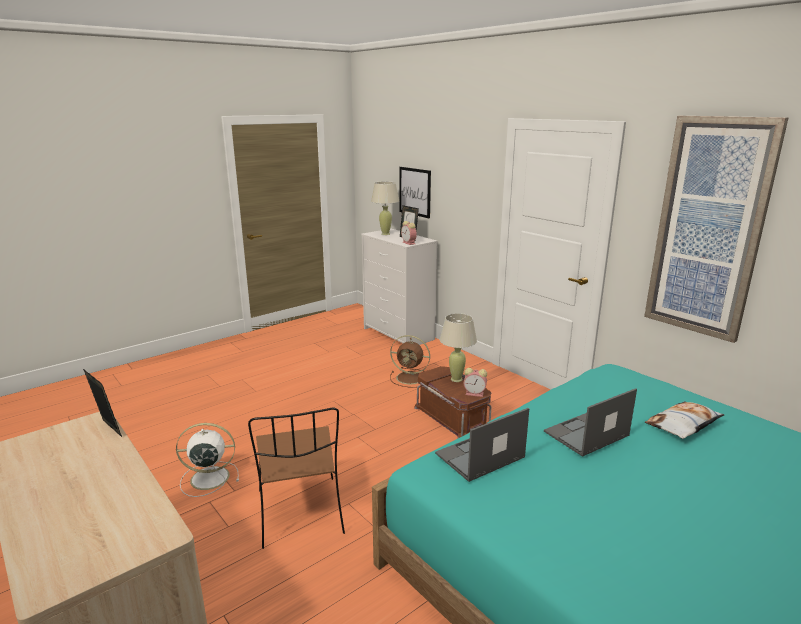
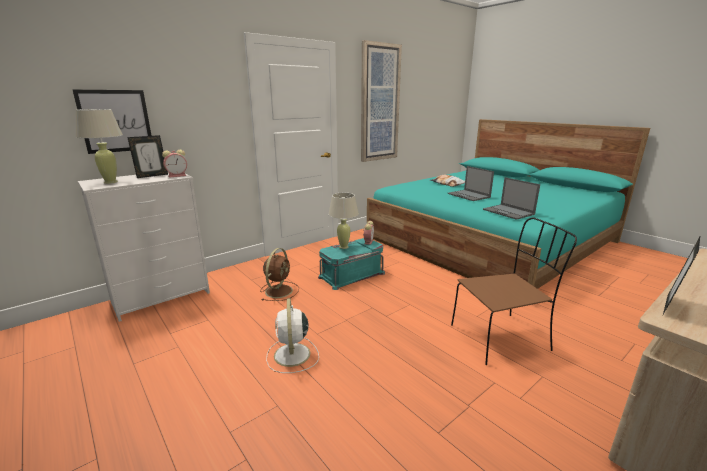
camera: 90 degrees left, 0 degrees up
white fan [176,423,239,497] -> white fan moved to [266,298,319,373]
brown storage box [414,366,491,438] -> turquoise storage box [318,238,385,290]

